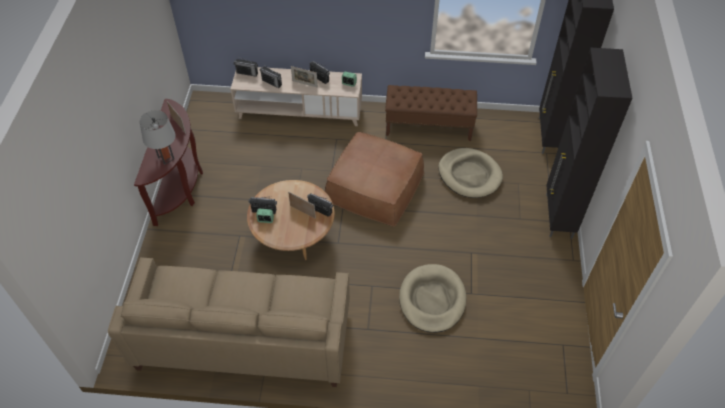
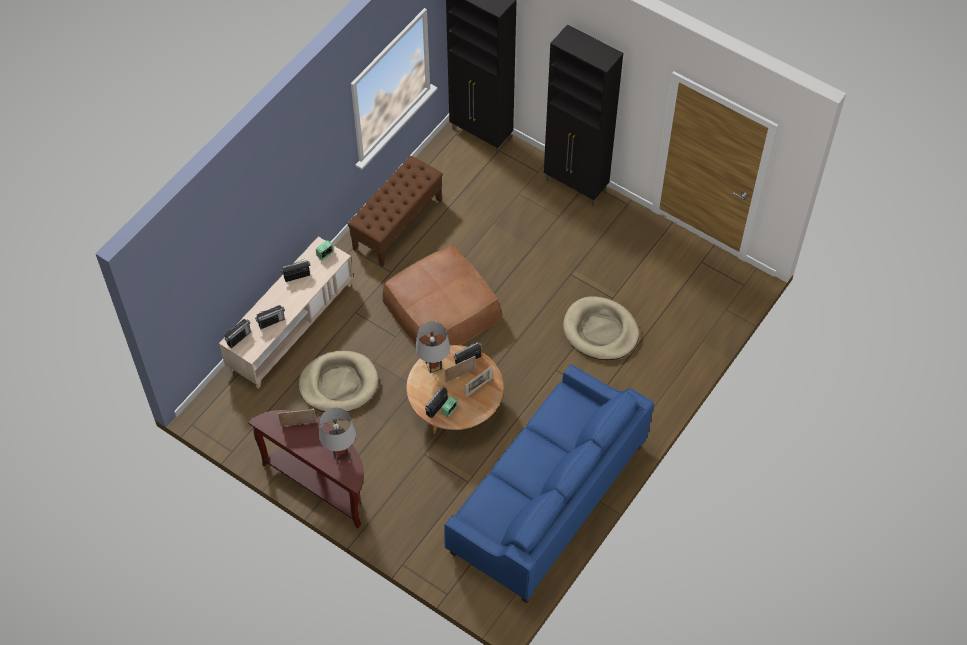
camera: 60 degrees left, 5 degrees up
beige sofa [108,257,350,387] -> blue sofa [444,364,654,603]
picture frame [291,66,318,88] -> picture frame moved to [465,366,492,397]
beige dog bed [438,148,503,198] -> beige dog bed moved to [299,351,378,412]
none -> grey table lamp [415,322,450,373]

